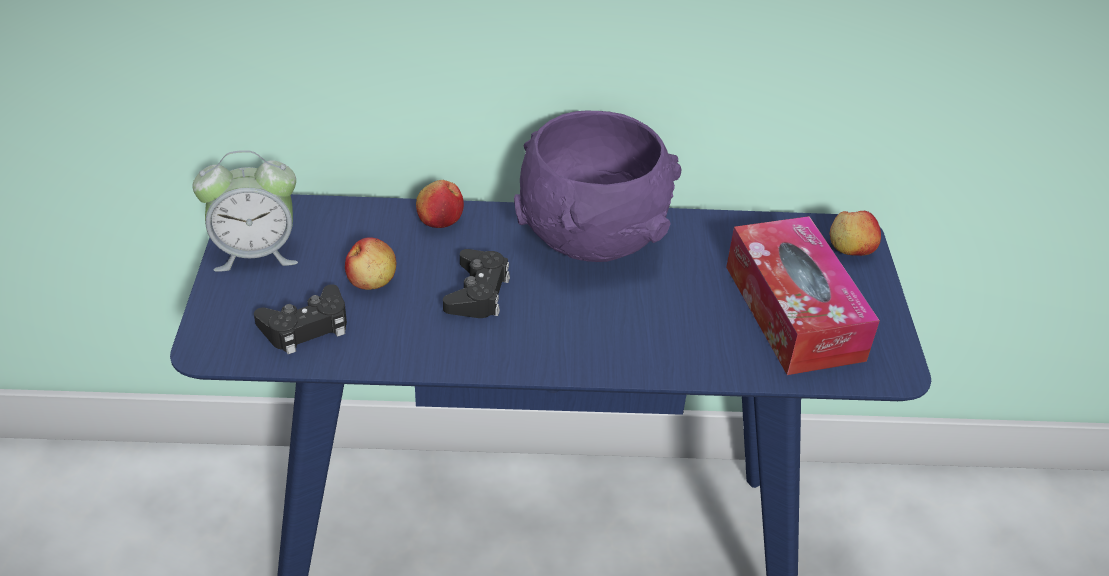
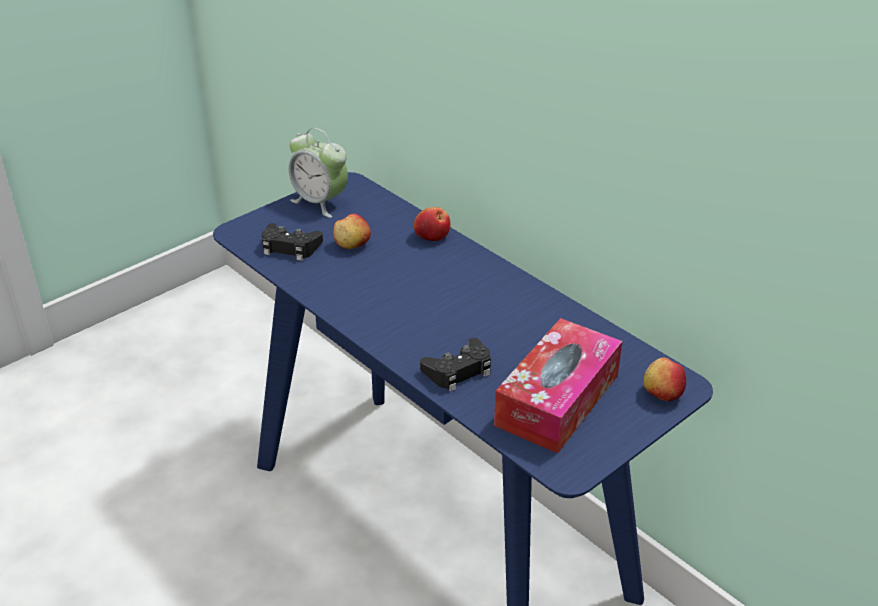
camera: 50 degrees right, 5 degrees down
black game controller [443,249,510,318] -> black game controller moved to [420,338,491,392]
purple bowl [514,111,682,262] -> none

